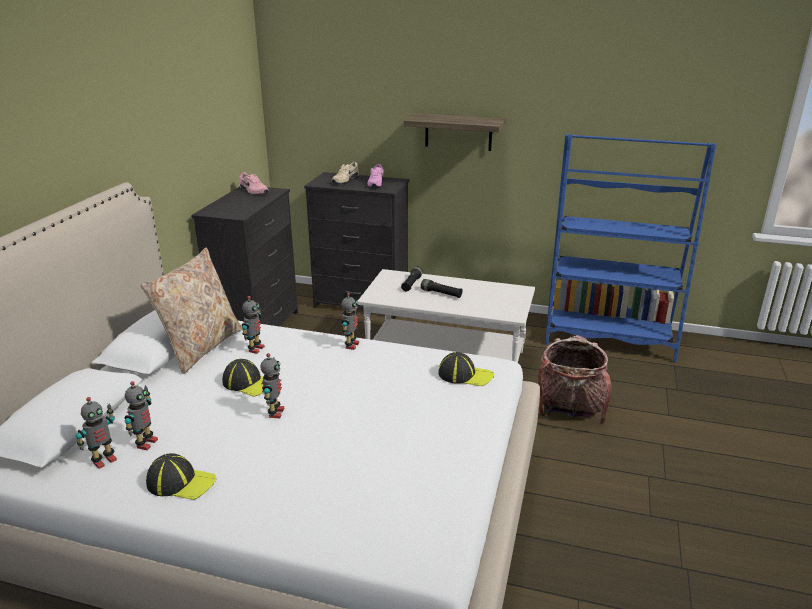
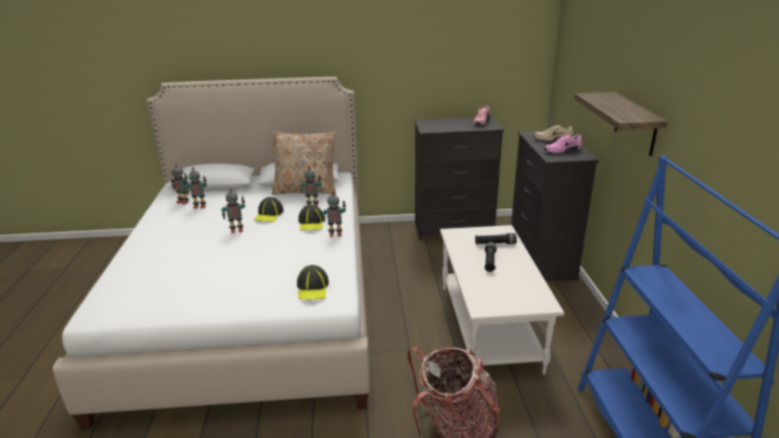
camera: 70 degrees right, 0 degrees up
cap [146,453,216,500] -> cap moved to [298,205,323,230]

